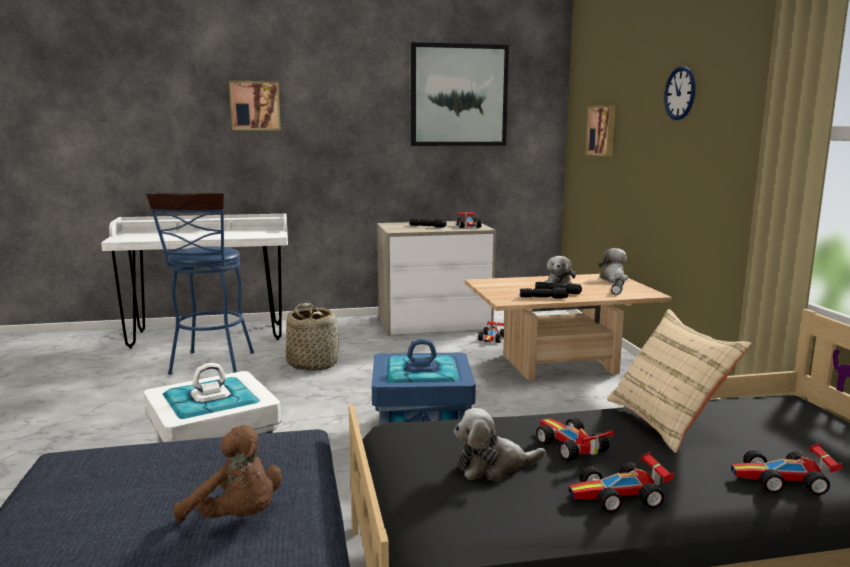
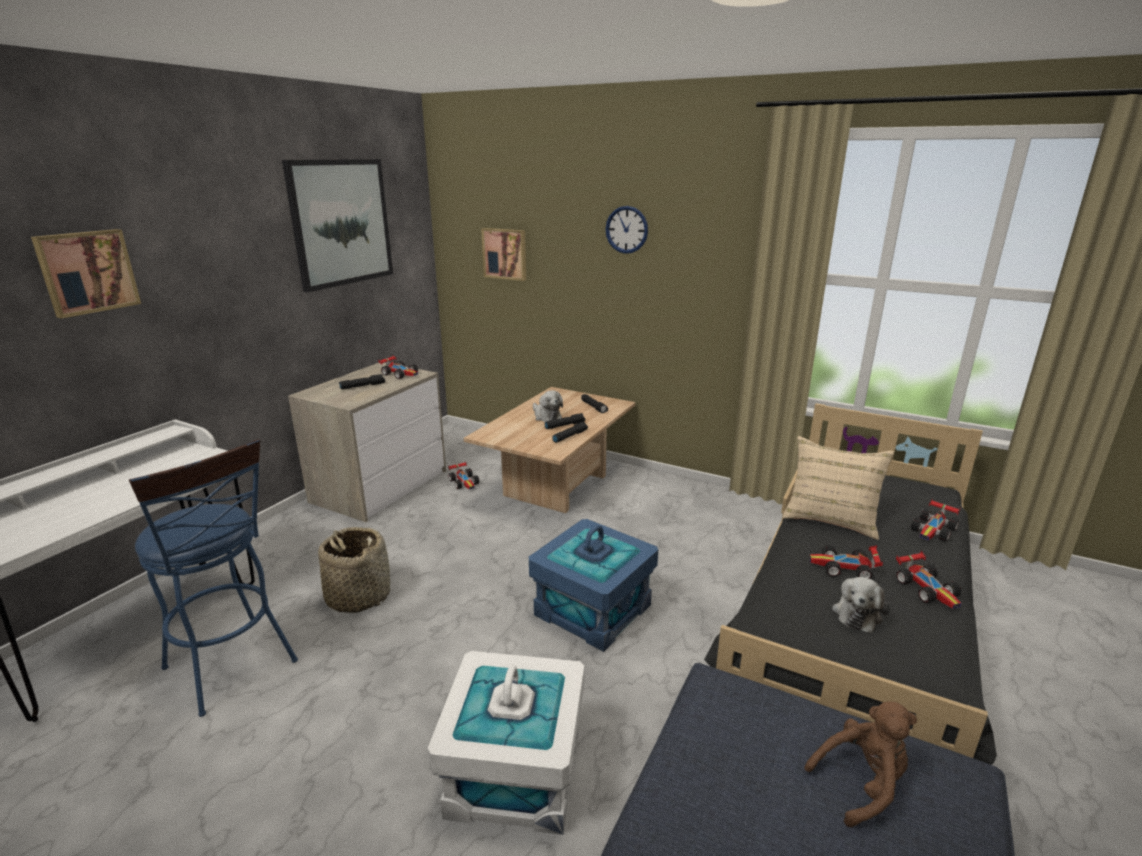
camera: 50 degrees left, 10 degrees up
toy car [569,451,674,513] -> toy car turned 45 degrees counterclockwise [896,551,962,609]
plush toy [598,248,628,283] -> none

